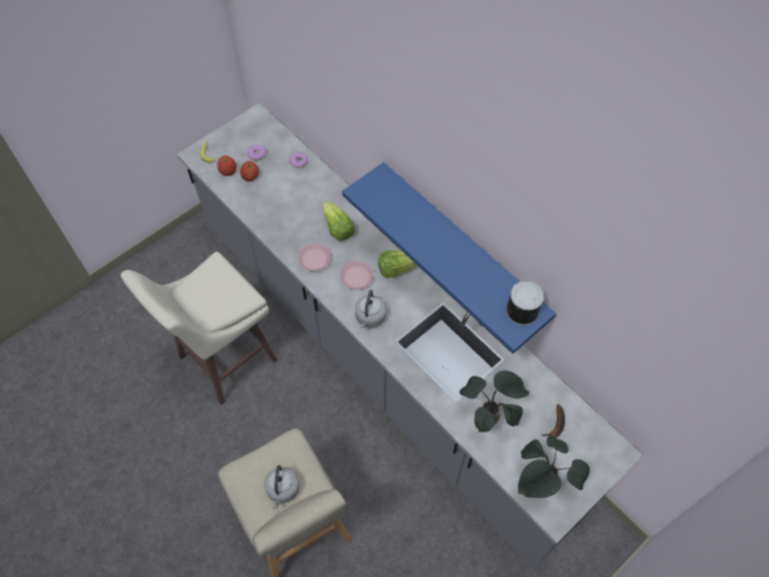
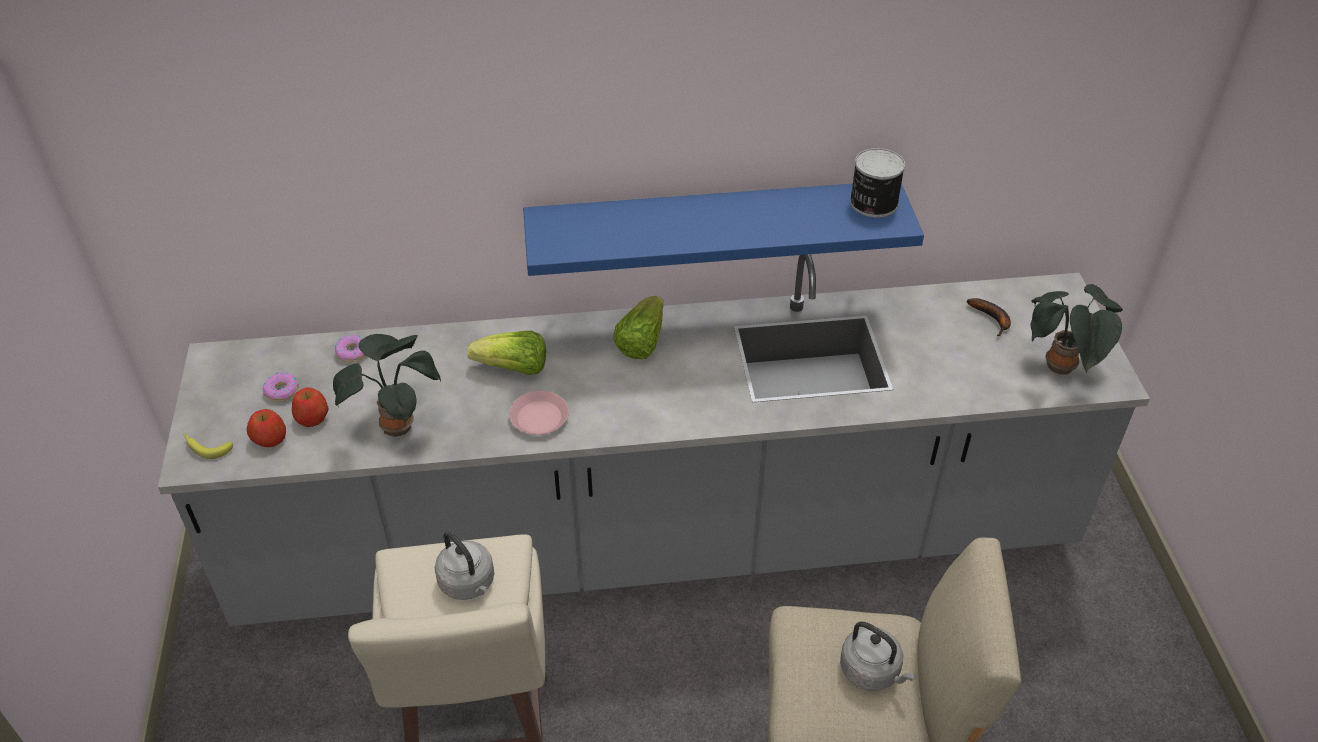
camera: 55 degrees left, 15 degrees down
pink plate [340,261,374,290] -> none
grey kettle [355,290,386,329] -> grey kettle moved to [435,531,494,600]
potted plant [459,371,530,432] -> potted plant moved to [333,334,441,437]

